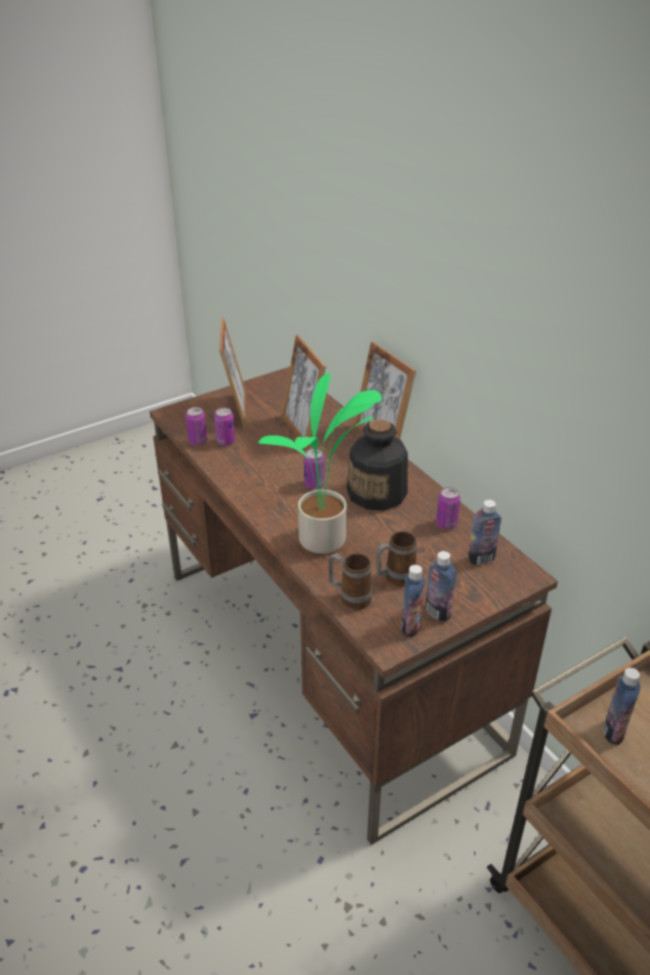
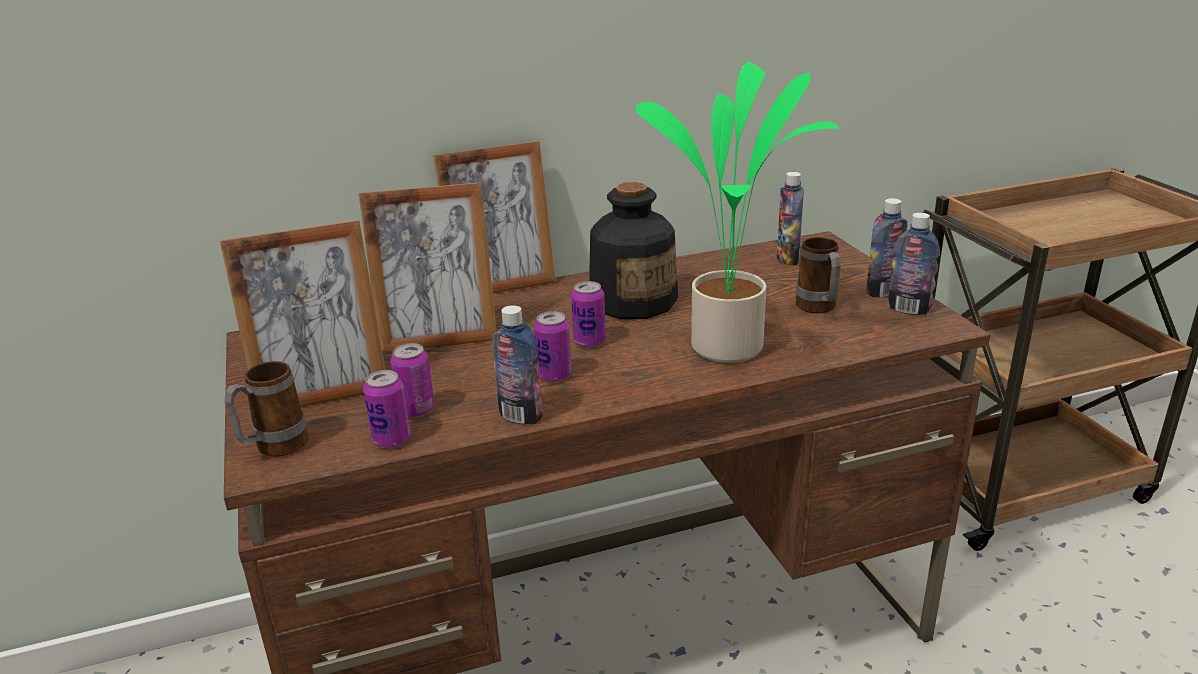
camera: 75 degrees left, 10 degrees down
picture frame [219,318,246,428] -> picture frame turned 150 degrees clockwise [220,220,386,407]
mug [328,553,372,610] -> mug moved to [224,361,308,457]
can [436,487,460,529] -> can moved to [534,311,572,382]
bottle [603,668,641,745] -> bottle moved to [492,305,543,424]

